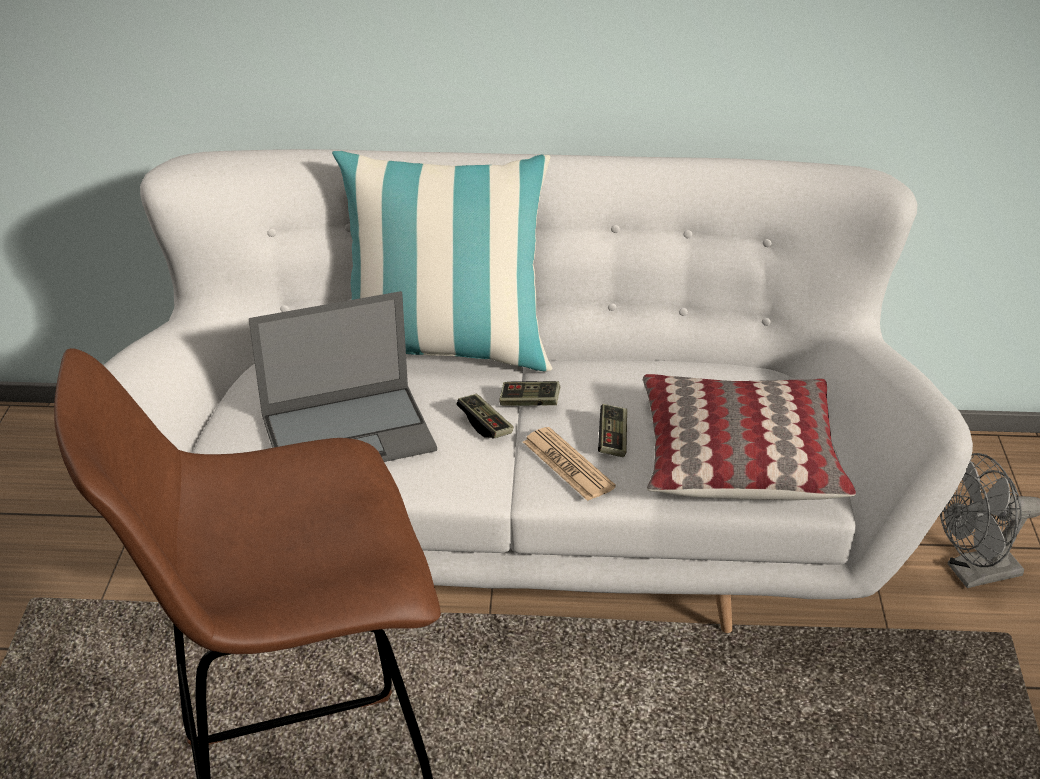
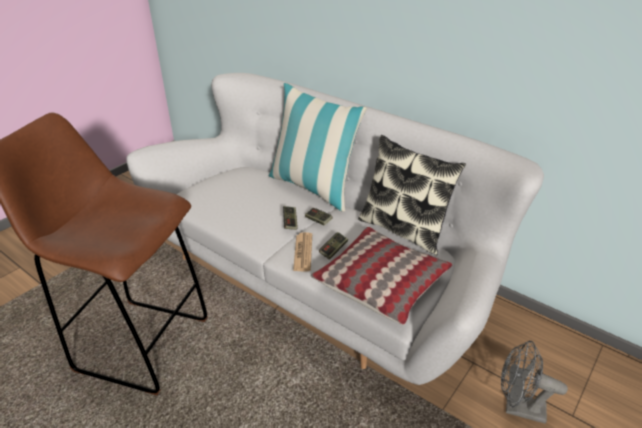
camera: 35 degrees right, 0 degrees up
laptop [249,291,437,462] -> none
none -> pillow [358,135,466,255]

